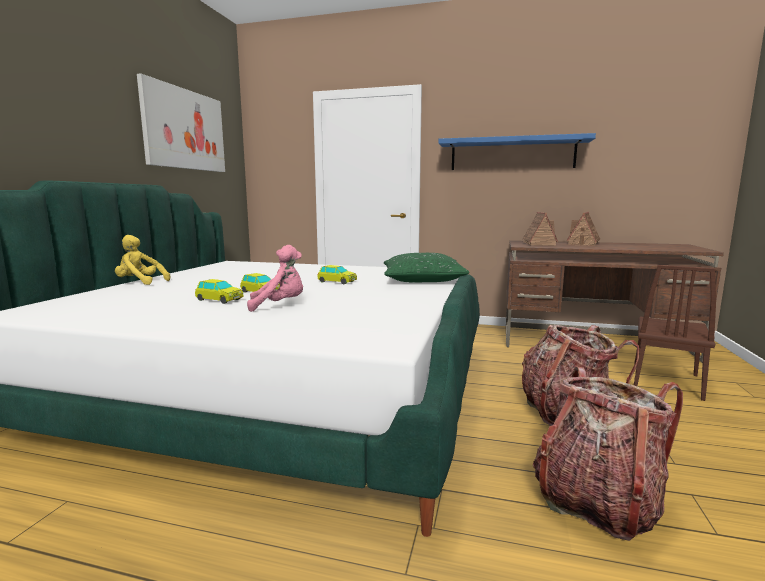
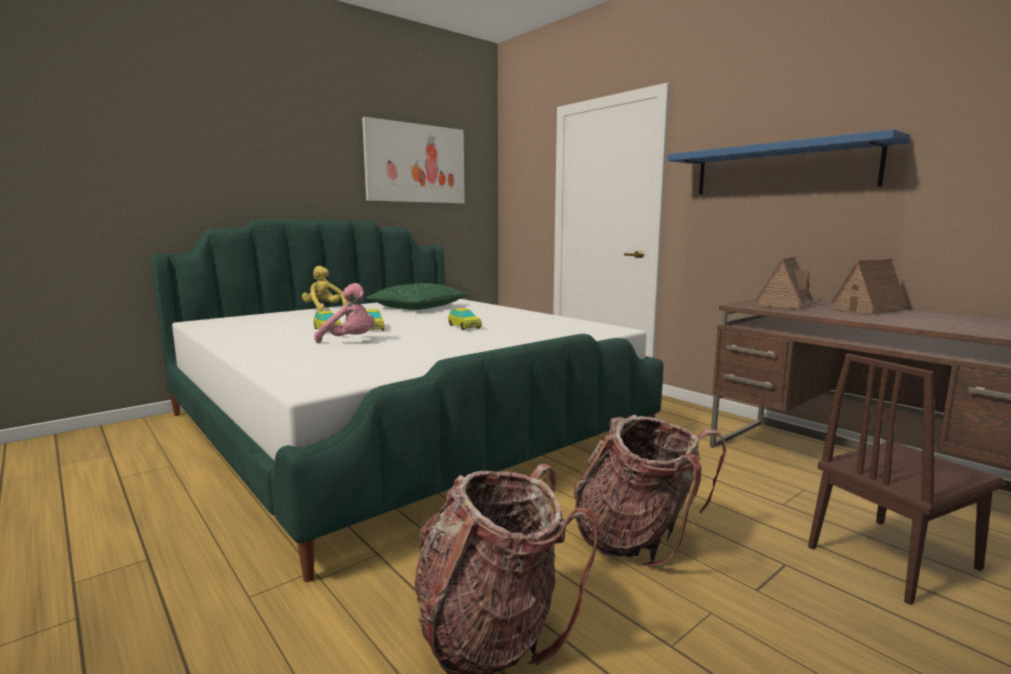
camera: 35 degrees right, 0 degrees up
green pillow [384,253,469,282] -> green pillow moved to [366,283,468,310]

